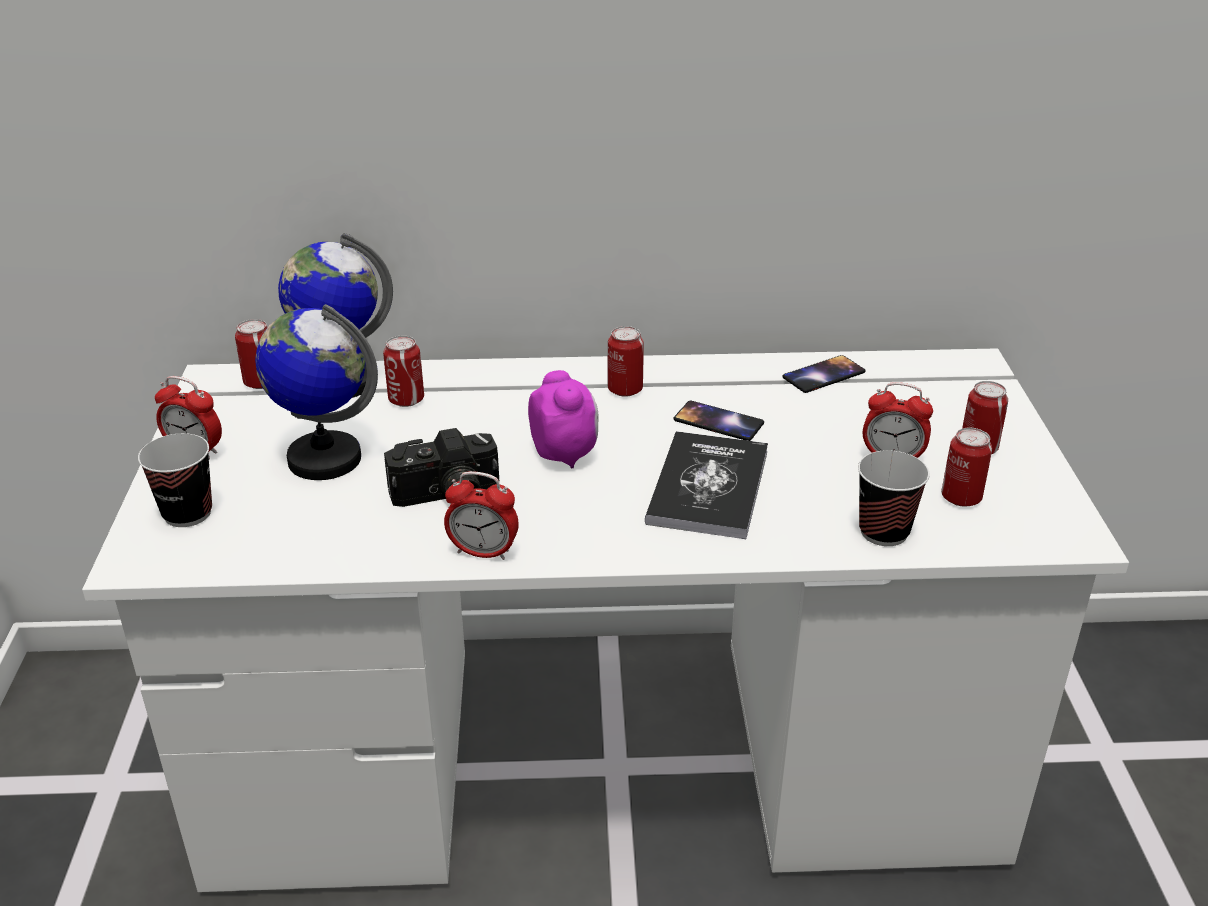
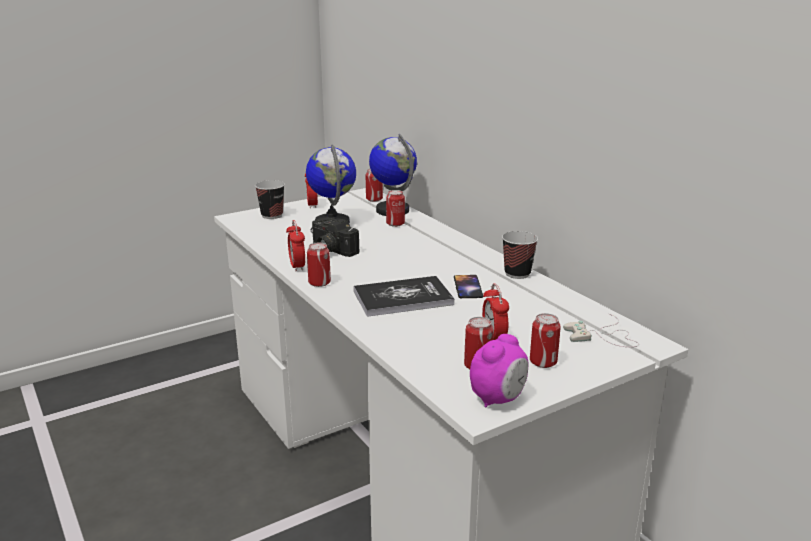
camera: 60 degrees right, 10 degrees down
alarm clock [528,370,599,468] -> alarm clock moved to [470,334,529,407]
can [608,326,644,397] -> can moved to [307,243,331,287]
phone [782,355,865,393] -> none
cup [858,450,930,546] -> cup moved to [502,231,538,279]
none -> white game controller [563,314,639,347]

